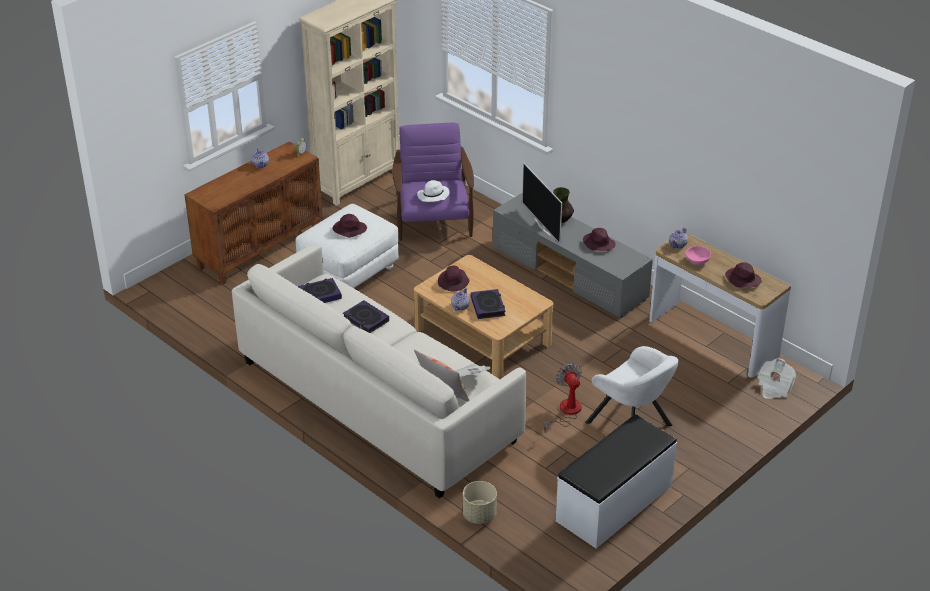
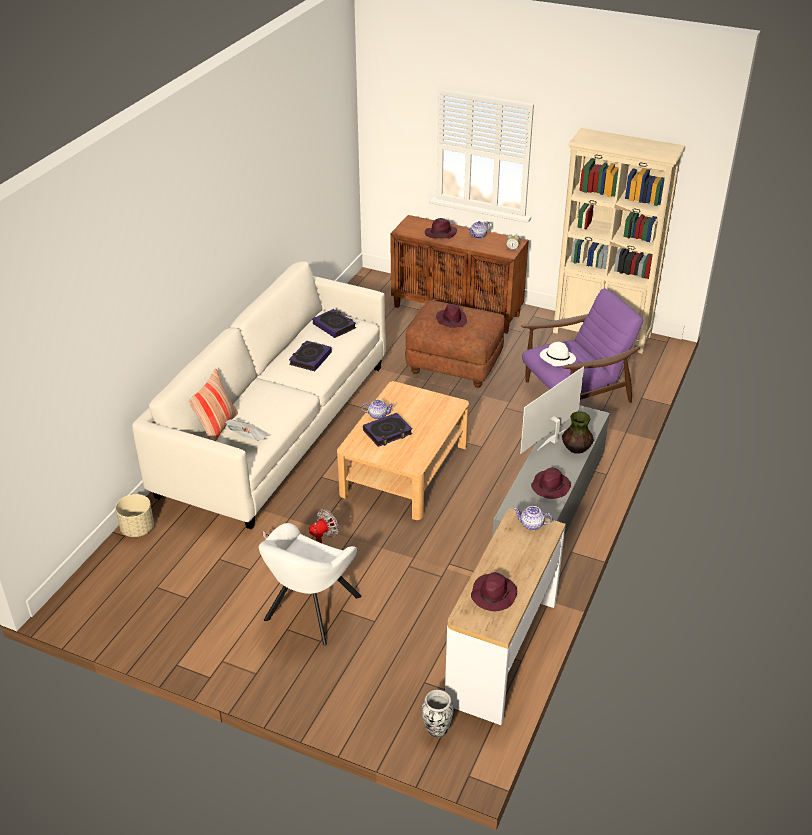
camera: 70 degrees right, 0 degrees up
white ottoman [296,204,399,288] -> brown ottoman [405,300,505,388]
purple hat [438,265,470,291] -> purple hat moved to [425,218,457,238]
white bench [556,414,677,548] -> none
pink bowl [685,246,711,265] -> none
newspaper [758,358,796,399] -> vase [422,690,454,738]

